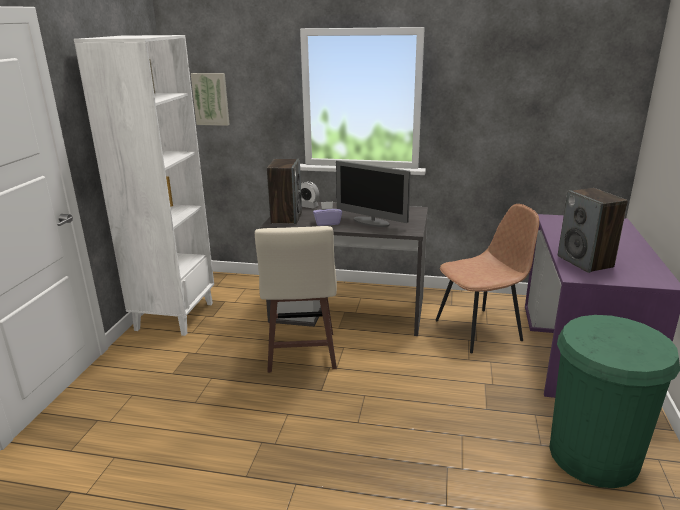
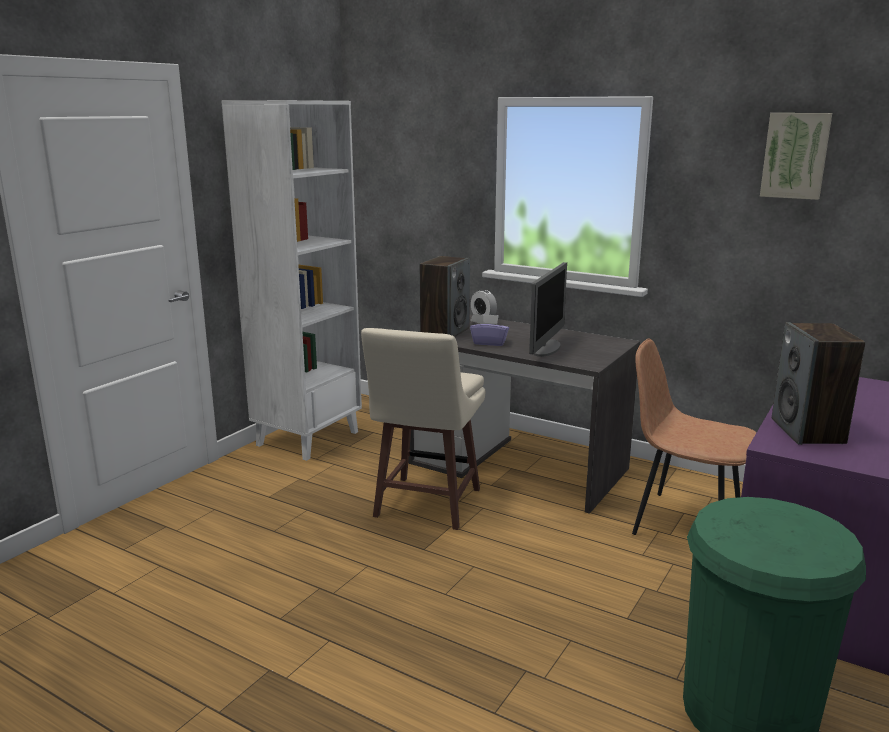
camera: 20 degrees right, 5 degrees down
picture [191,73,230,126] -> picture moved to [760,113,832,200]
monitor [336,160,411,227] -> monitor turned 120 degrees counterclockwise [529,262,567,357]
brown chair [436,204,539,353] -> brown chair turned 150 degrees counterclockwise [632,338,756,535]

